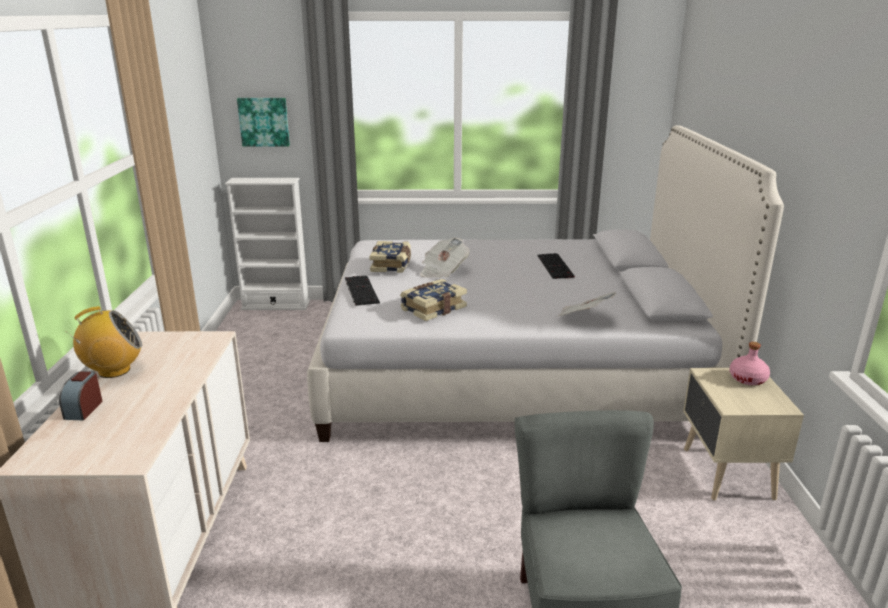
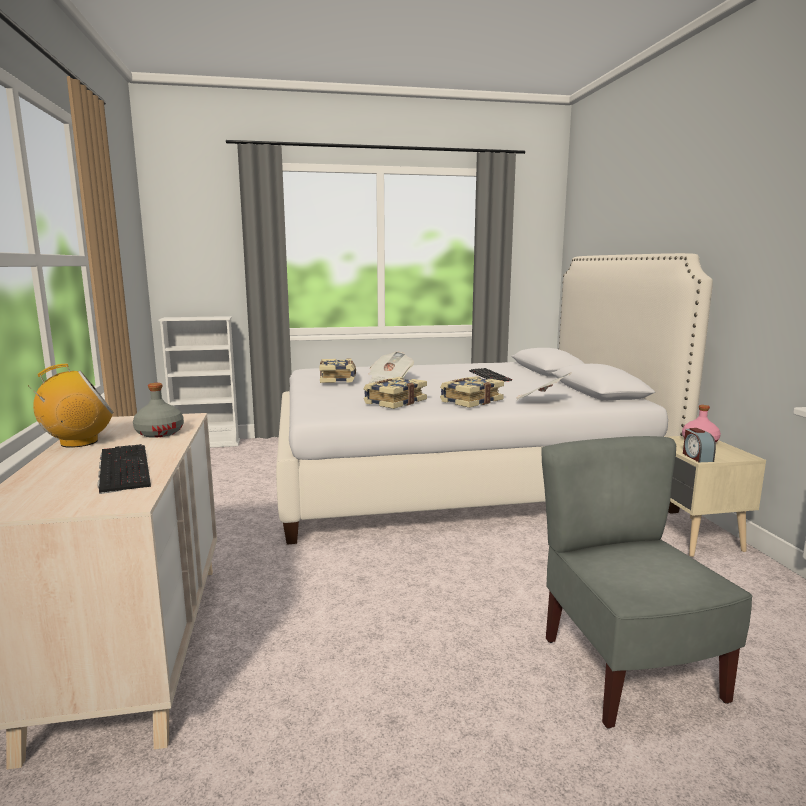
camera: 10 degrees left, 10 degrees down
alarm clock [59,371,102,420] -> alarm clock moved to [683,428,716,462]
picture [237,98,290,147] -> none
keyboard [345,275,380,306] -> keyboard moved to [97,444,151,494]
none -> grey bottle [133,383,184,438]
none -> book [440,376,504,408]

